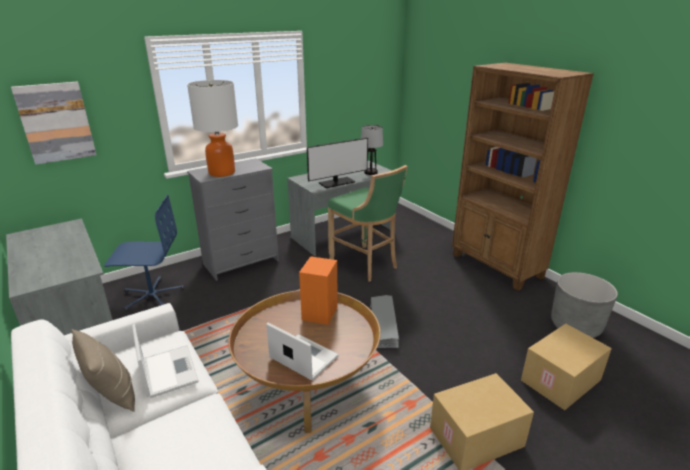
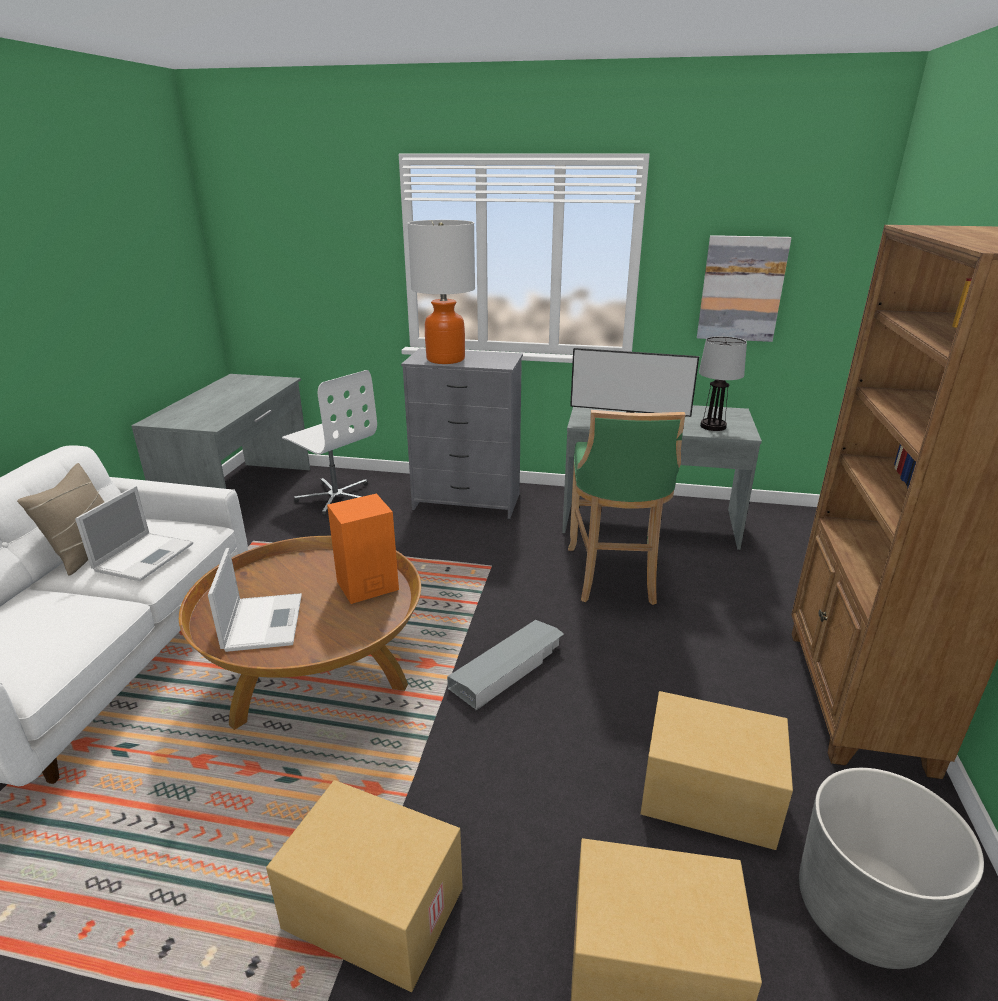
camera: 45 degrees right, 0 degrees up
picture [11,82,97,165] -> picture moved to [697,235,791,342]
blue office chair [104,194,184,312] -> white office chair [282,370,377,516]
none -> cardboard box [641,691,793,850]

